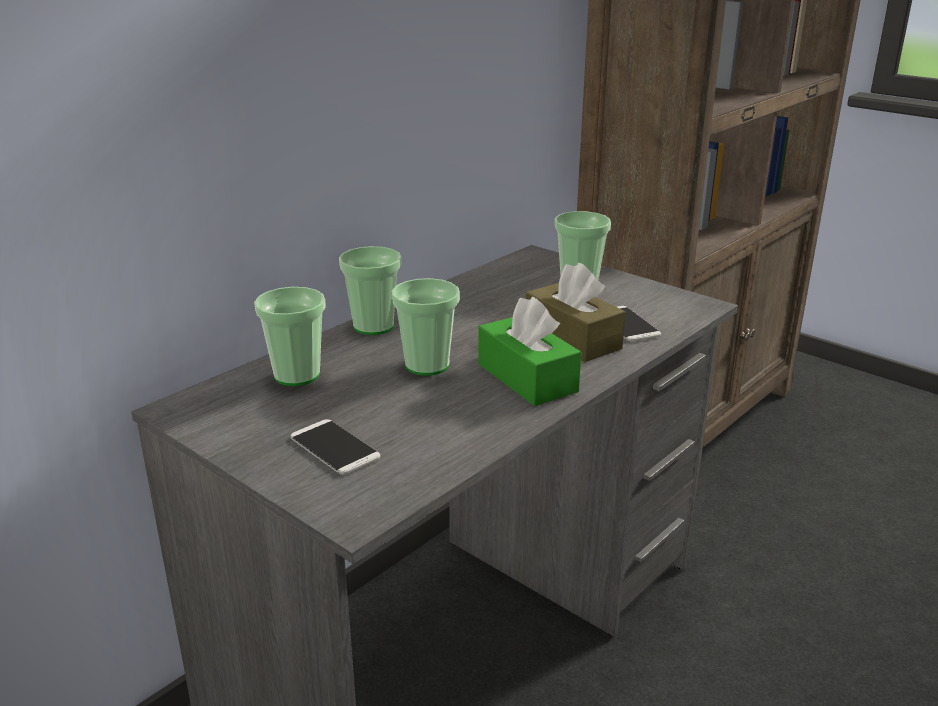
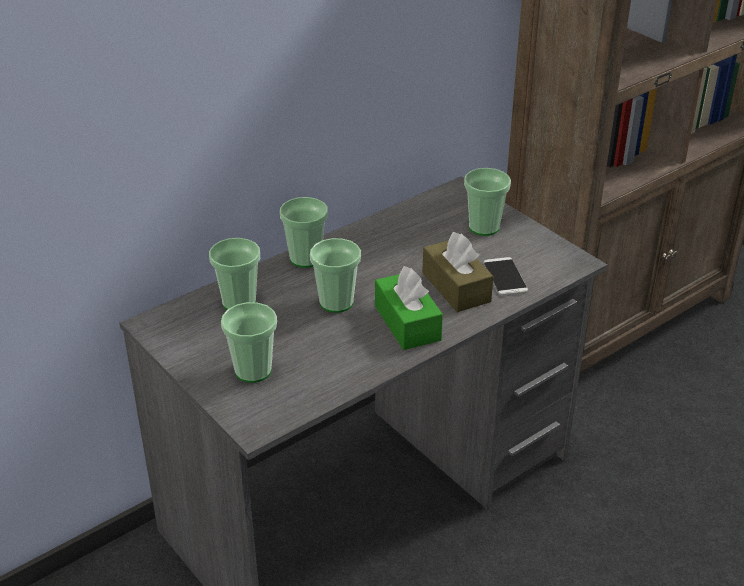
camera: 10 degrees right, 10 degrees up
phone [291,419,380,475] -> cup [221,302,277,383]

